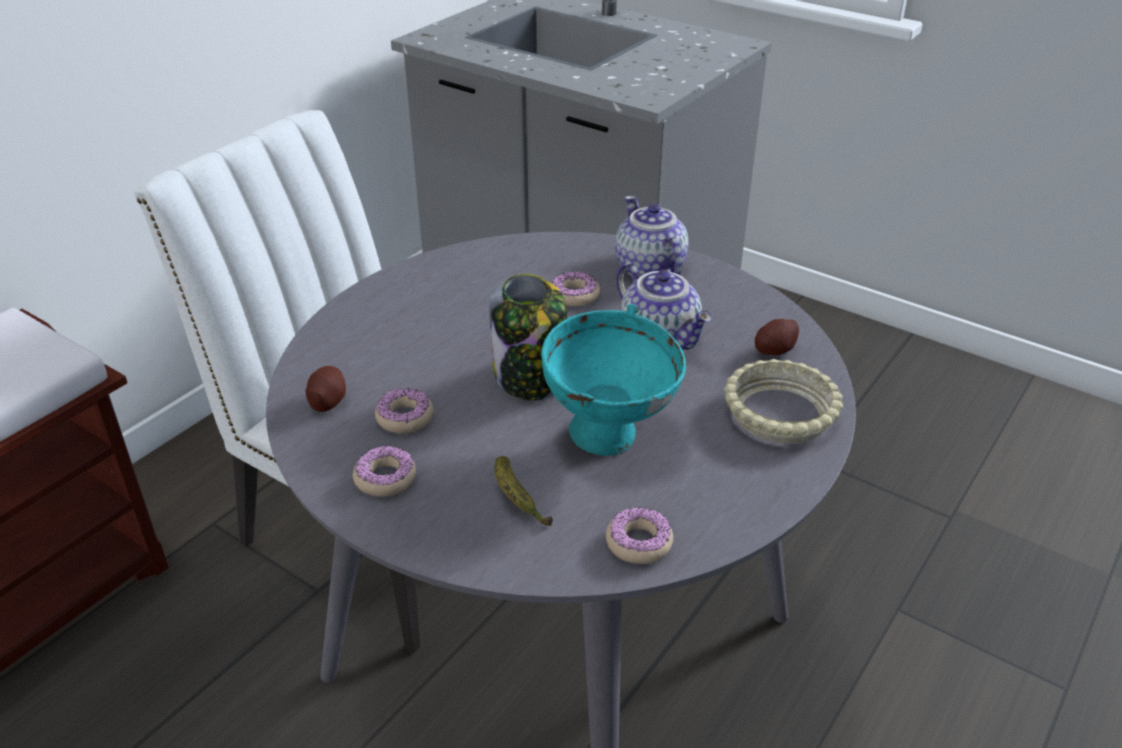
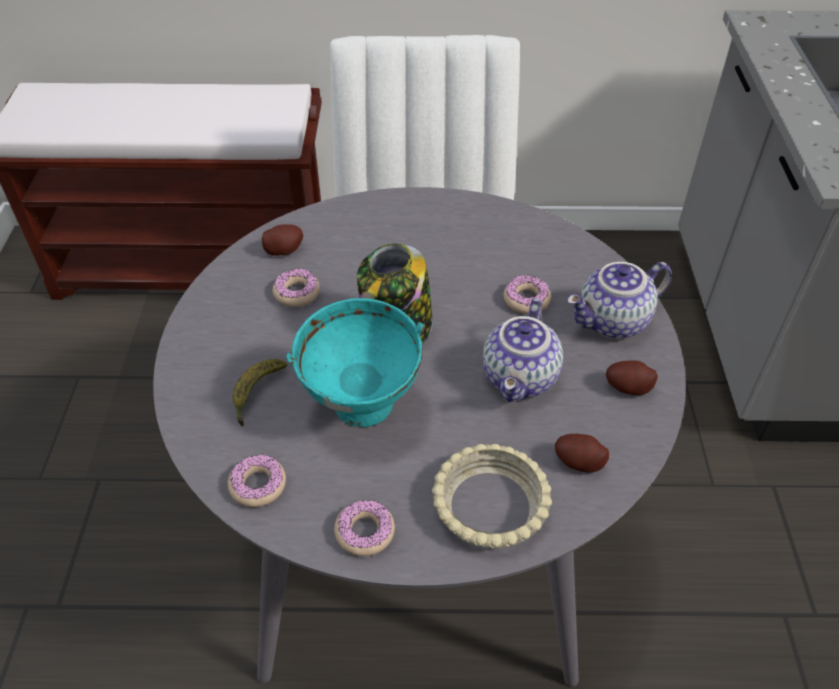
camera: 55 degrees right, 10 degrees up
donut [353,446,416,497] -> donut moved to [334,500,395,556]
teapot [615,196,689,275] -> teapot turned 150 degrees counterclockwise [567,262,672,339]
none -> potato [606,360,658,395]

